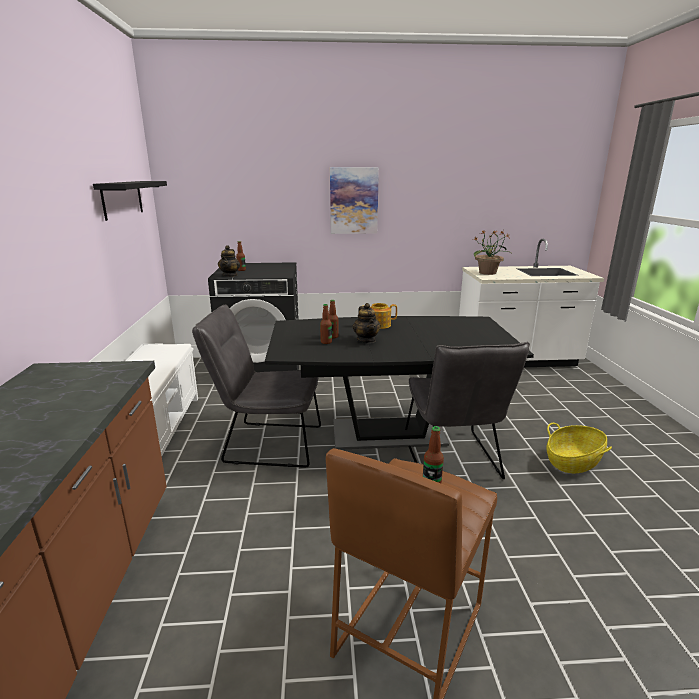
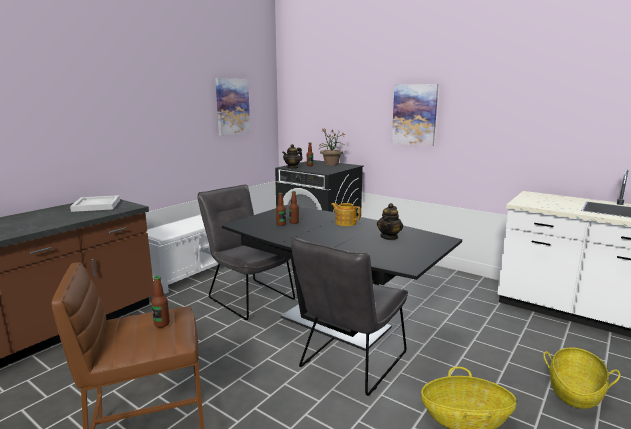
camera: 40 degrees right, 5 degrees down
black shelf [93,181,167,221] -> picture [215,78,250,136]
teapot [353,303,381,343] -> teapot moved to [377,203,403,240]
potted plant [474,230,511,275] -> potted plant moved to [319,129,347,165]
none -> white tray [70,195,120,212]
none -> basket [543,347,620,409]

